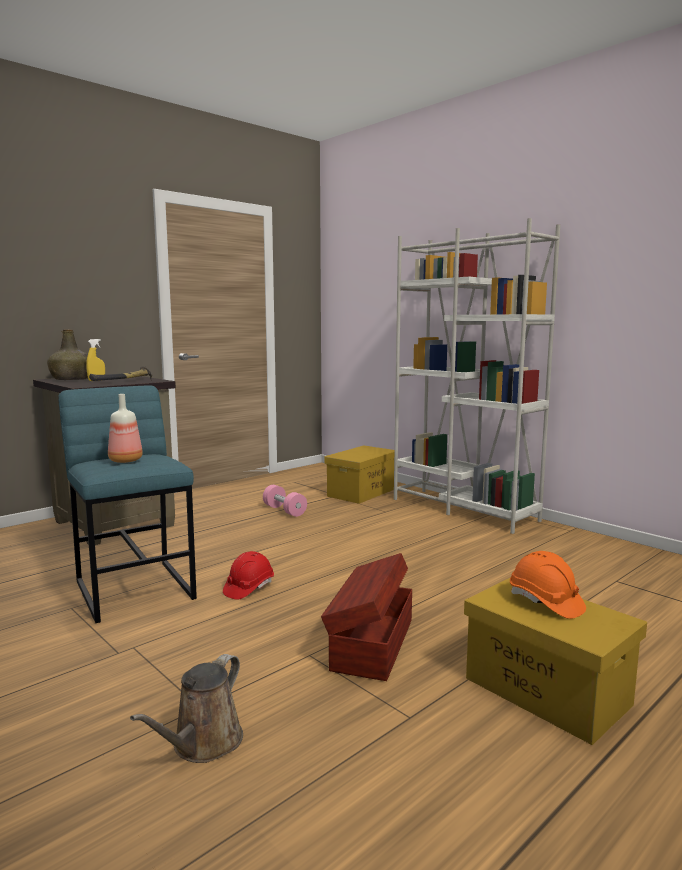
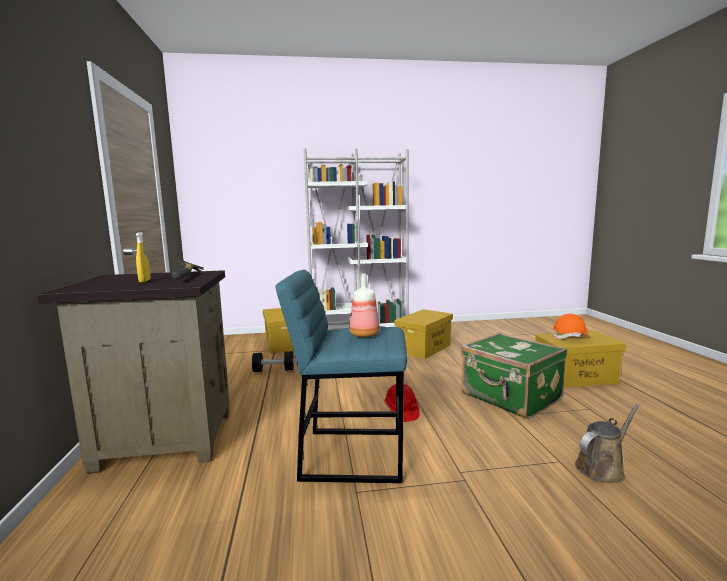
camera: 55 degrees left, 0 degrees up
green bottle [47,329,88,380] -> none
brown watering can [130,654,243,763] -> brown watering can turned 90 degrees counterclockwise [575,403,641,483]
pink dumbbell [263,485,307,517] -> black dumbbell [252,351,294,372]
brown storage box [321,553,412,681] -> green suitcase [461,333,567,419]
none -> yellow storage box [394,309,453,359]

